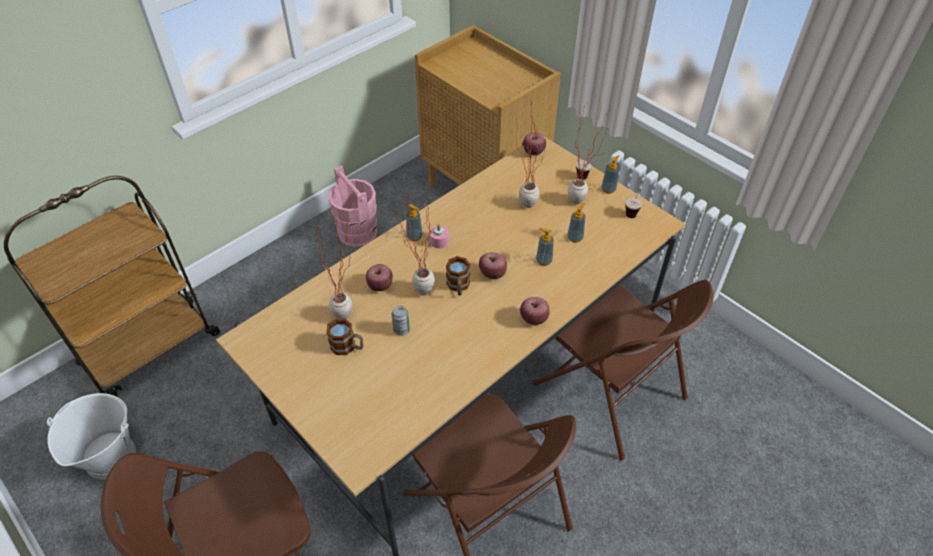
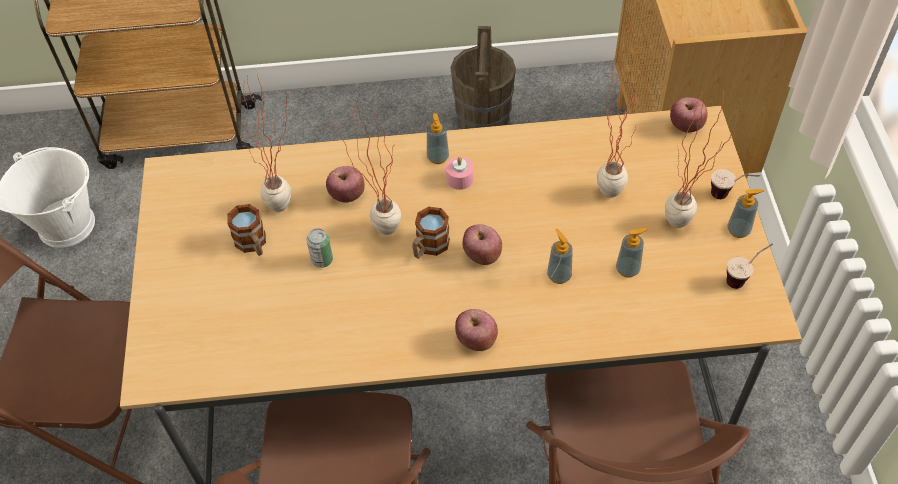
camera: 40 degrees right, 5 degrees up
pink bucket [328,166,377,248] -> brown bucket [450,26,516,129]

